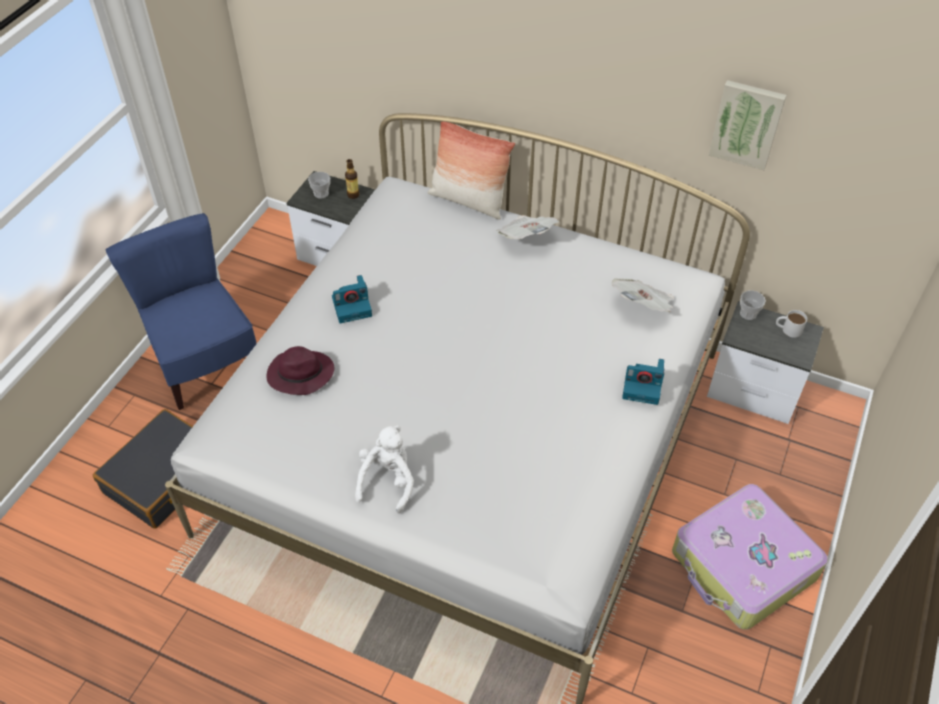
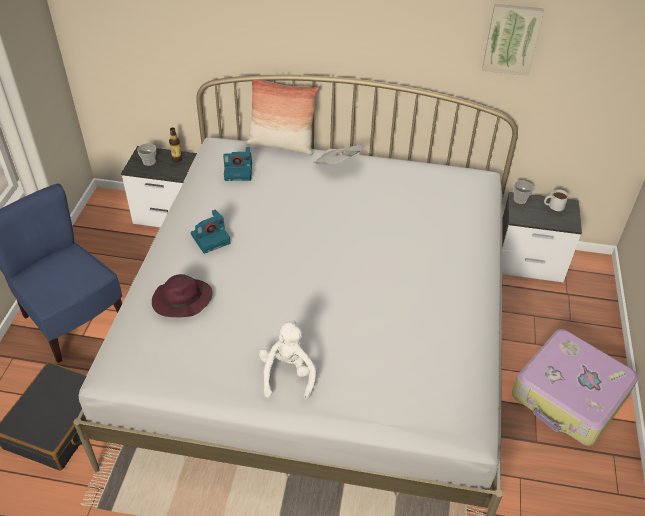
camera: 15 degrees left, 5 degrees down
newspaper [612,278,674,312] -> none
camera [622,359,665,405] -> camera moved to [223,147,252,181]

